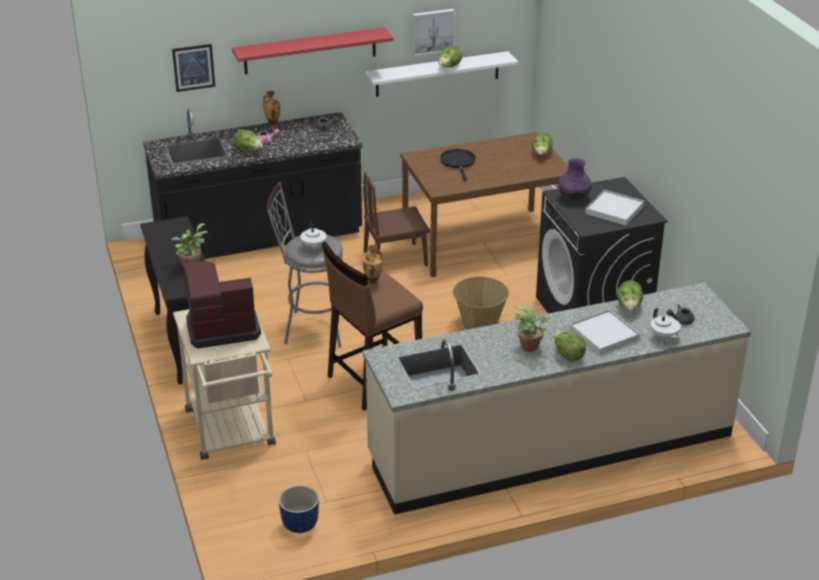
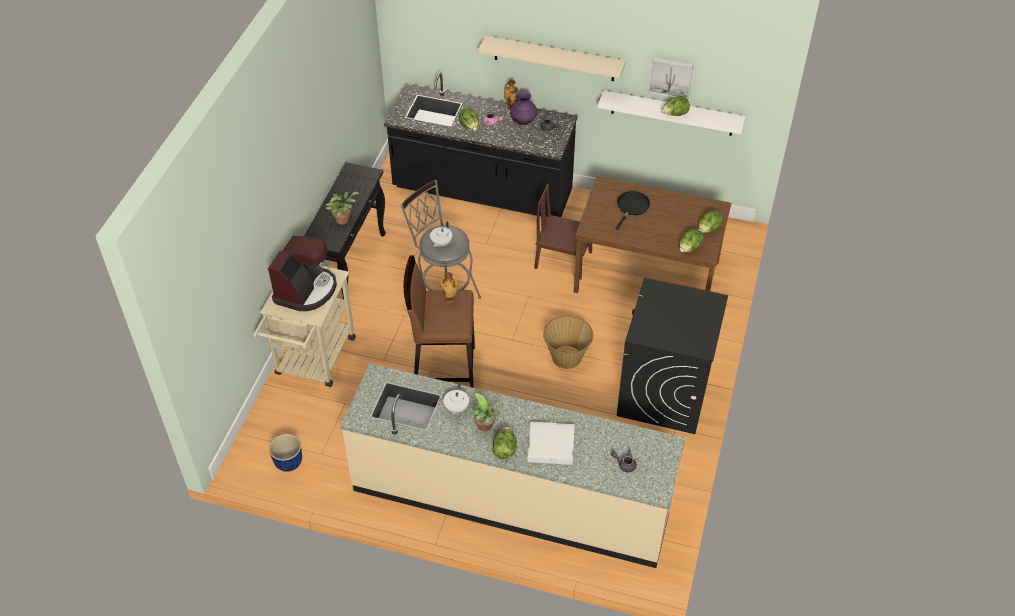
camera: 35 degrees right, 15 degrees up
picture [172,44,215,92] -> none
coffee machine [184,261,261,348] -> coffee machine turned 90 degrees clockwise [268,236,337,311]
red shelf [232,27,394,74] -> beige shelf [478,36,626,81]
purple vase [558,158,592,201] -> purple vase moved to [510,91,537,125]
white tray [585,189,644,226] -> none
lettuce [617,280,643,311] -> lettuce moved to [679,229,704,252]
white teapot [651,308,681,342] -> white teapot moved to [443,383,469,417]

